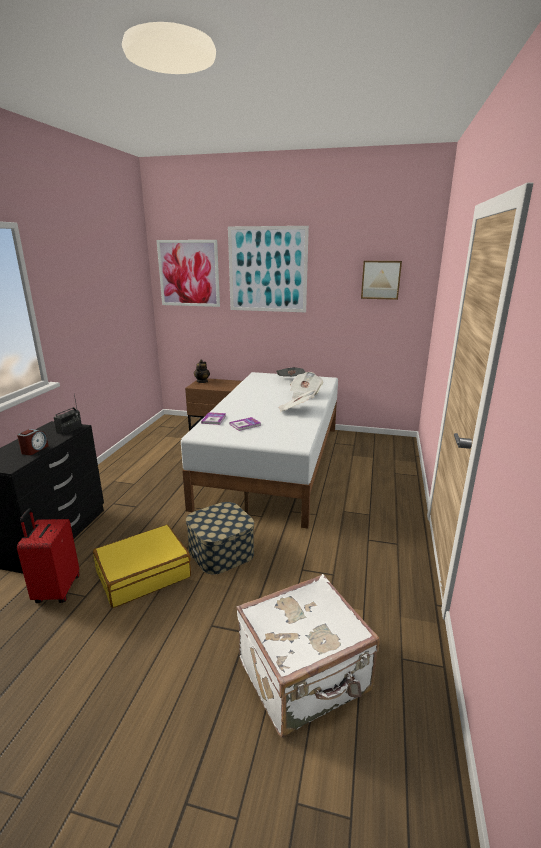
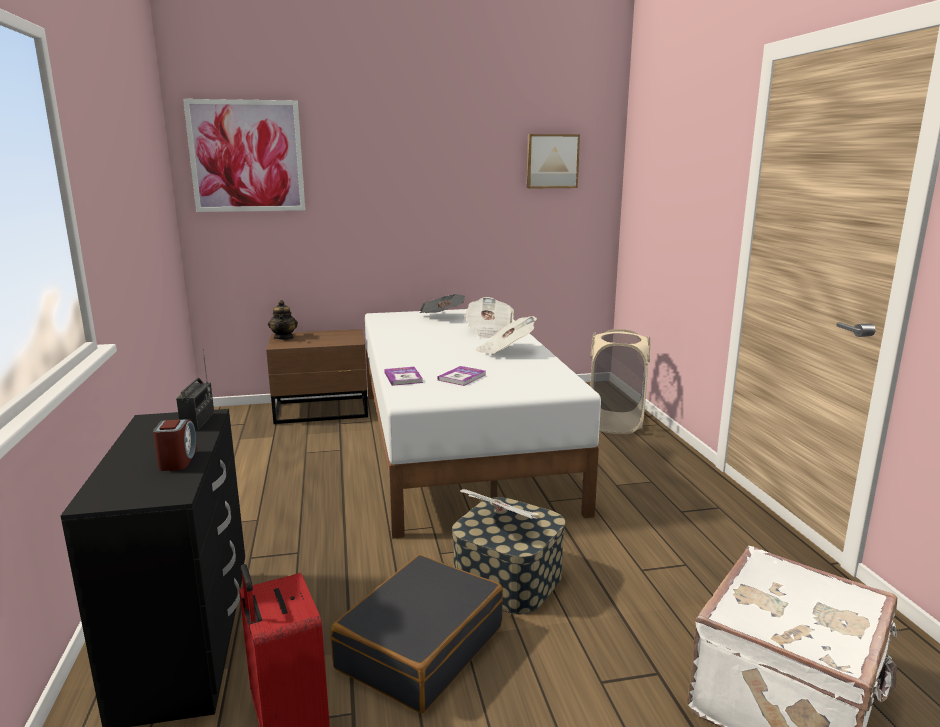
camera: 25 degrees left, 5 degrees down
yellow suitcase [93,525,191,608] -> black suitcase [330,555,503,713]
picture [228,226,309,312] -> none
none -> newspaper [460,489,539,519]
none -> beige laundry basket [590,329,650,434]

